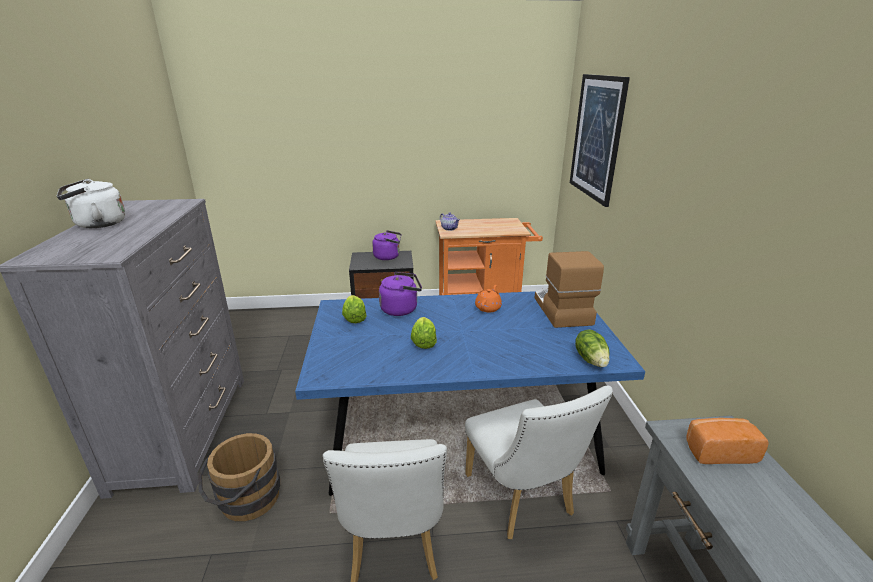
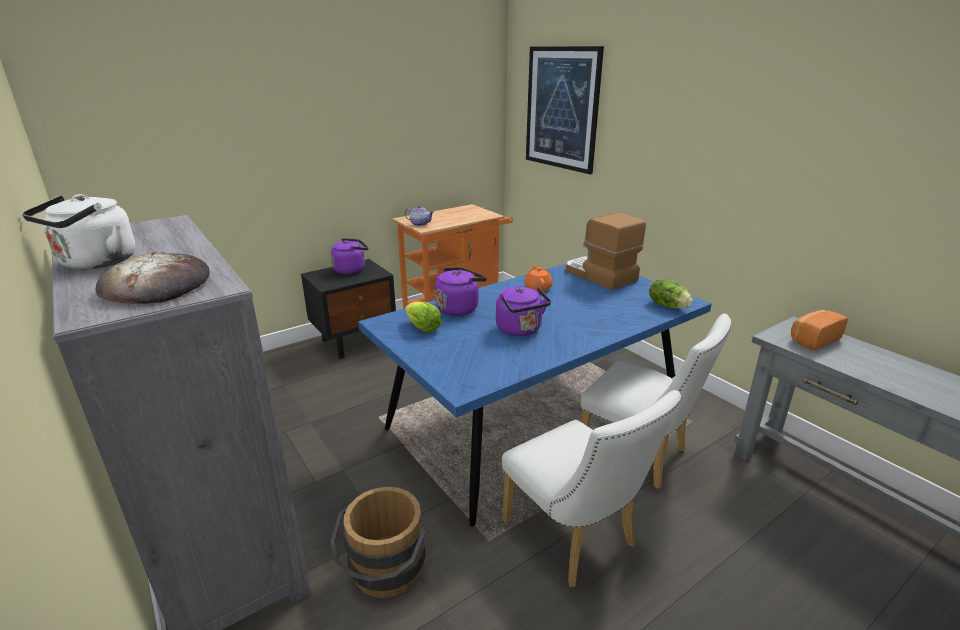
camera: 30 degrees left, 0 degrees up
lettuce [411,317,437,349] -> purple kettle [496,287,551,336]
none -> bread [96,252,210,304]

